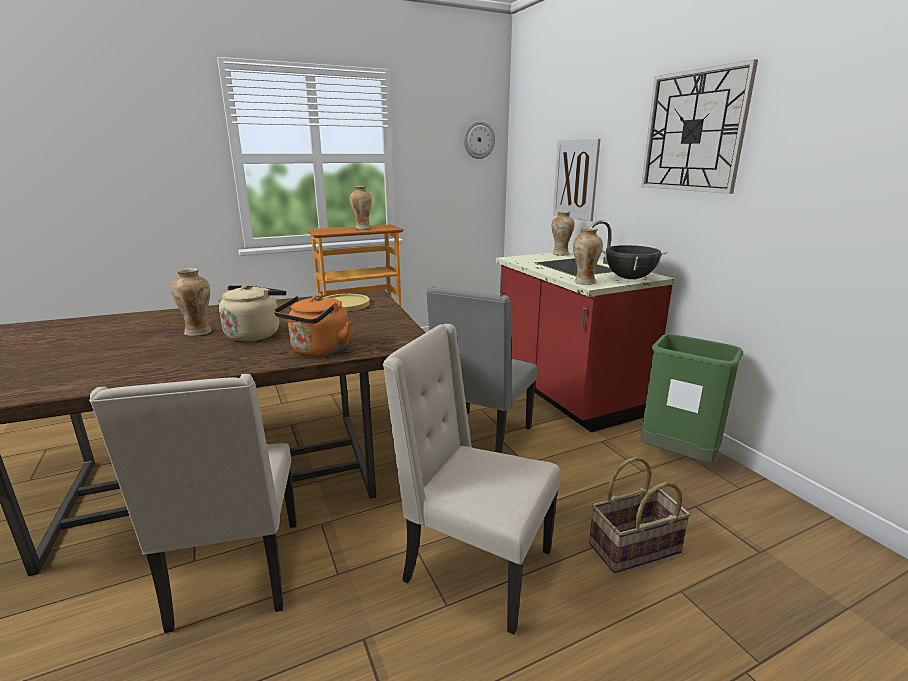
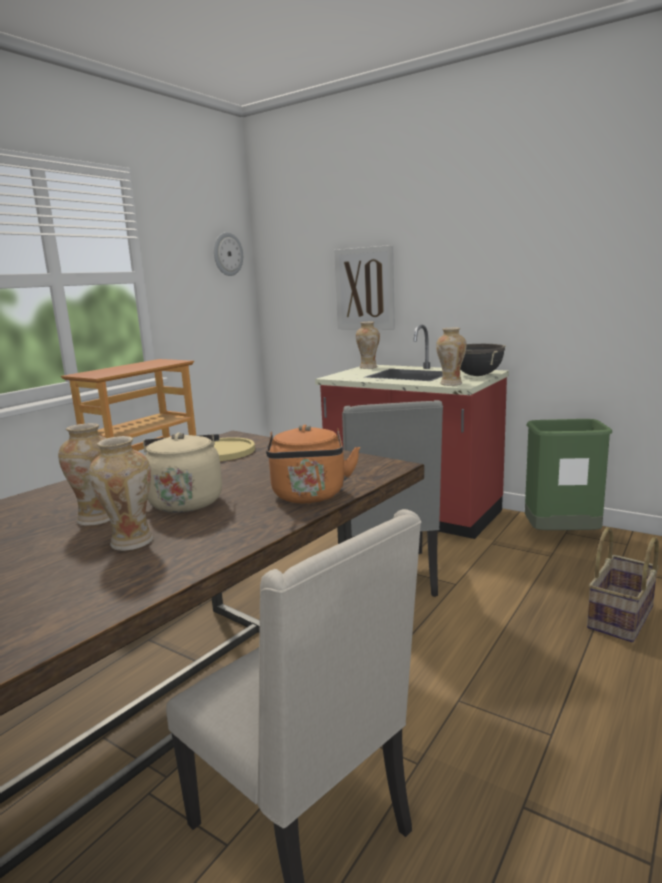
camera: 30 degrees left, 5 degrees down
vase [349,186,372,229] -> vase moved to [89,436,153,551]
beige chair [383,324,560,635] -> none
wall clock [641,59,758,194] -> none

